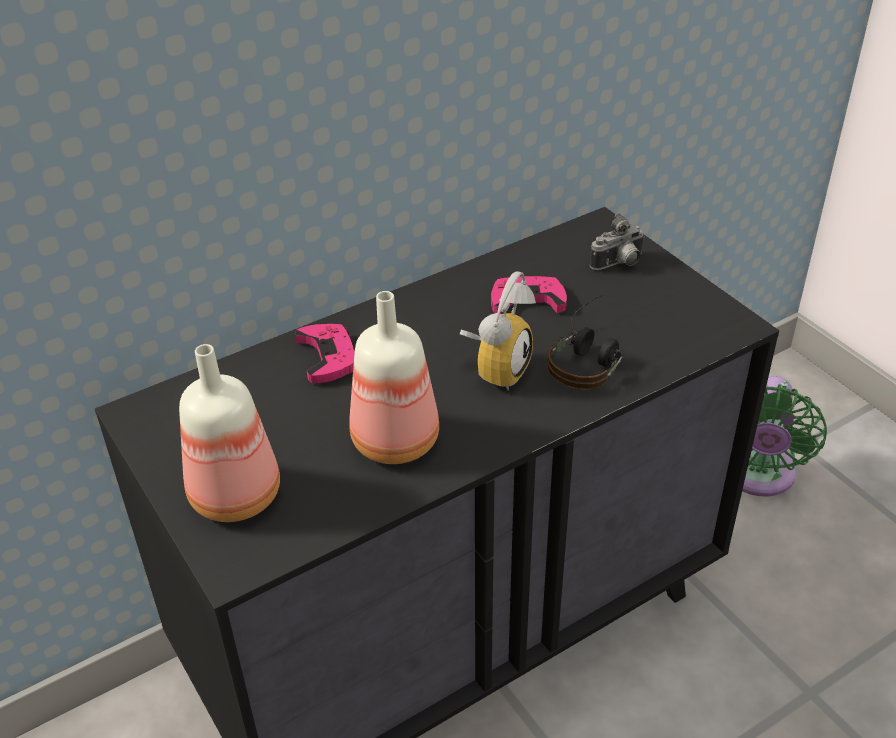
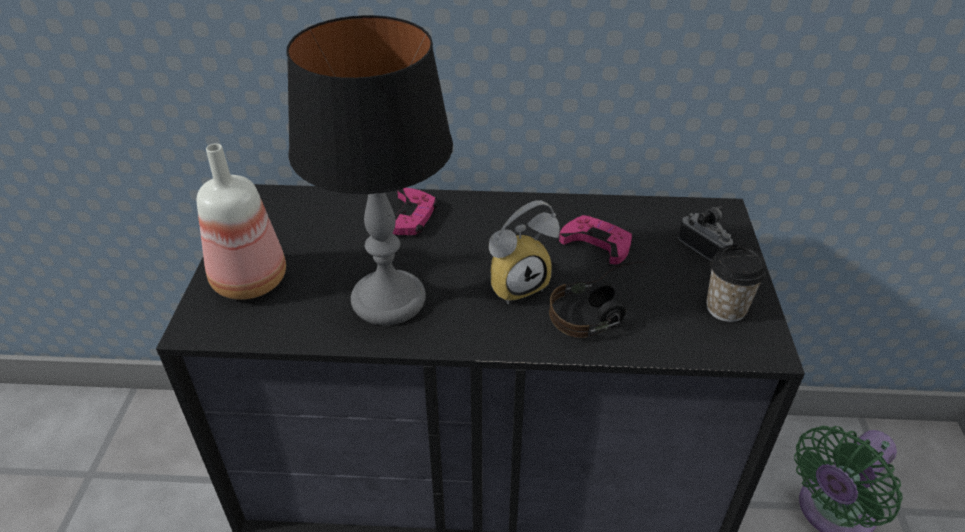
camera: 35 degrees right, 0 degrees up
bottle [350,291,439,464] -> table lamp [286,15,453,325]
camera [590,213,645,270] -> camera turned 135 degrees counterclockwise [678,206,733,261]
none -> cup [706,245,766,322]

